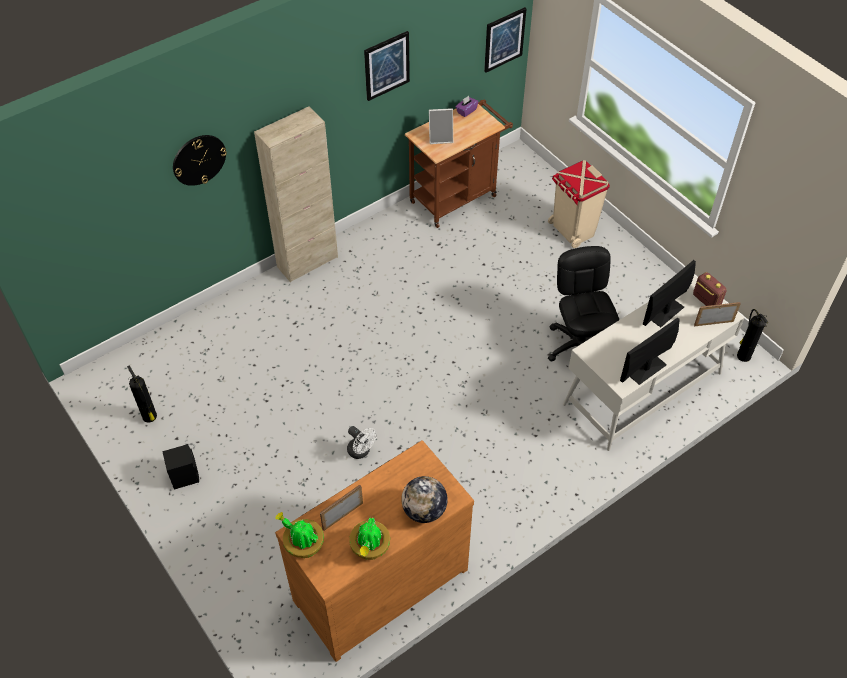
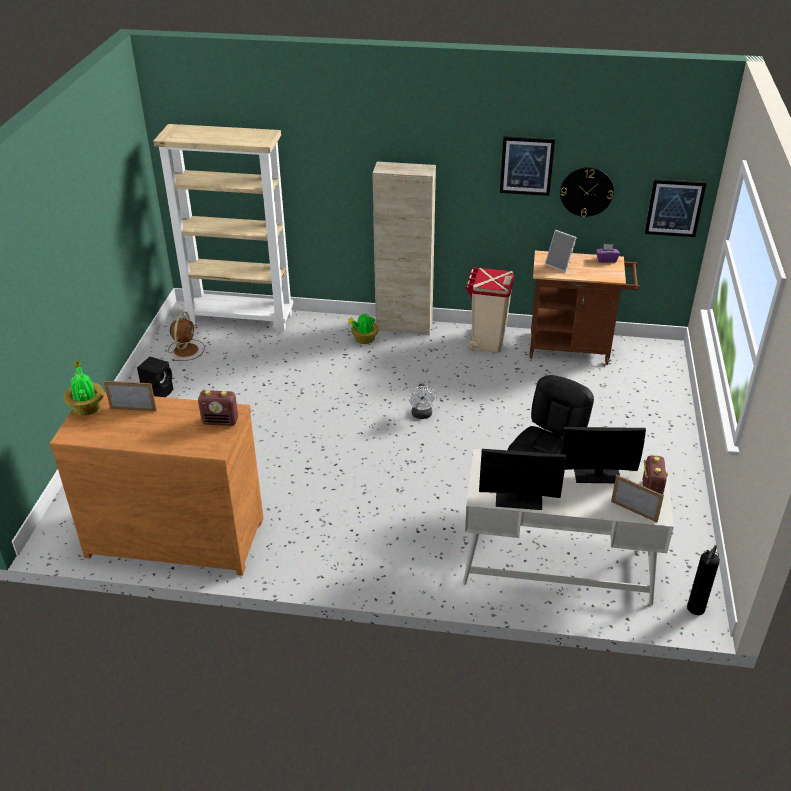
camera: 45 degrees right, 15 degrees down
fire extinguisher [127,366,157,422] -> brown fan [168,312,205,361]
wall clock [173,135,227,186] -> wall clock moved to [560,167,614,217]
white fan [347,426,377,459] -> white fan moved to [409,384,437,419]
potted plant [349,516,390,560] -> potted plant moved to [348,314,379,344]
globe [401,476,448,523] -> none
beige trash can [548,160,610,248] -> beige trash can moved to [466,267,515,353]
none -> beige bookcase [153,124,293,332]
none -> radio [198,390,238,426]

